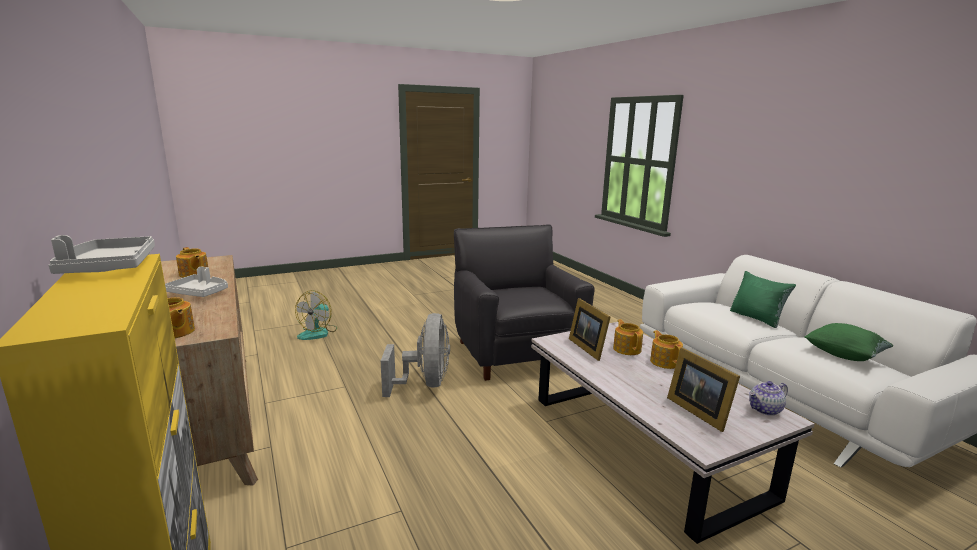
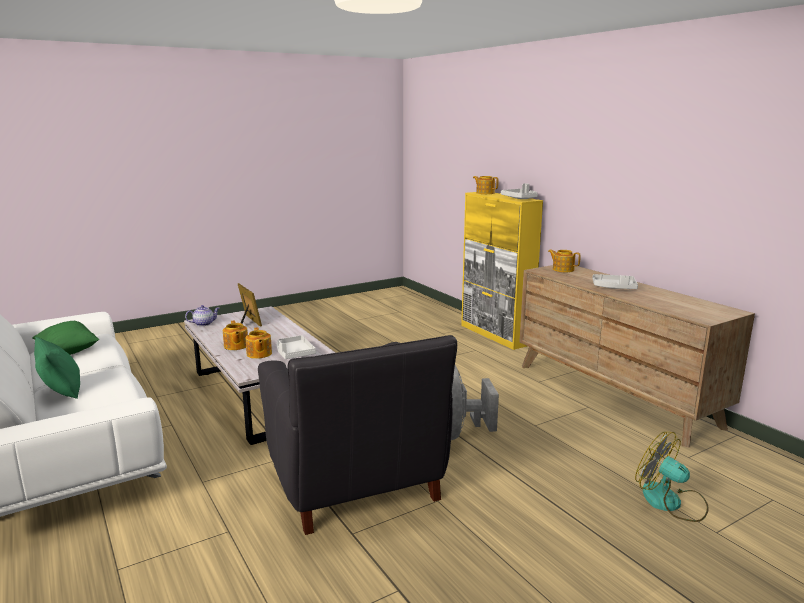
camera: 175 degrees right, 0 degrees up
teapot [176,247,208,278] -> teapot moved to [473,176,498,194]
fan [295,290,337,340] -> fan turned 60 degrees counterclockwise [635,431,709,522]
picture frame [569,298,611,361] -> grey tray [277,335,316,359]

